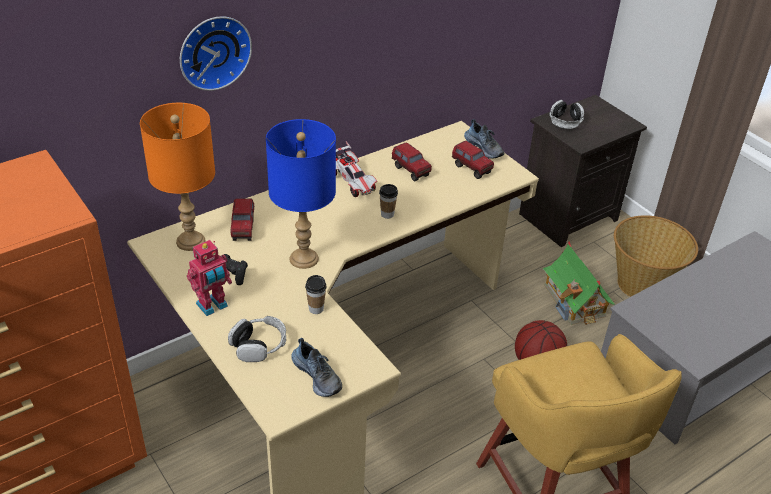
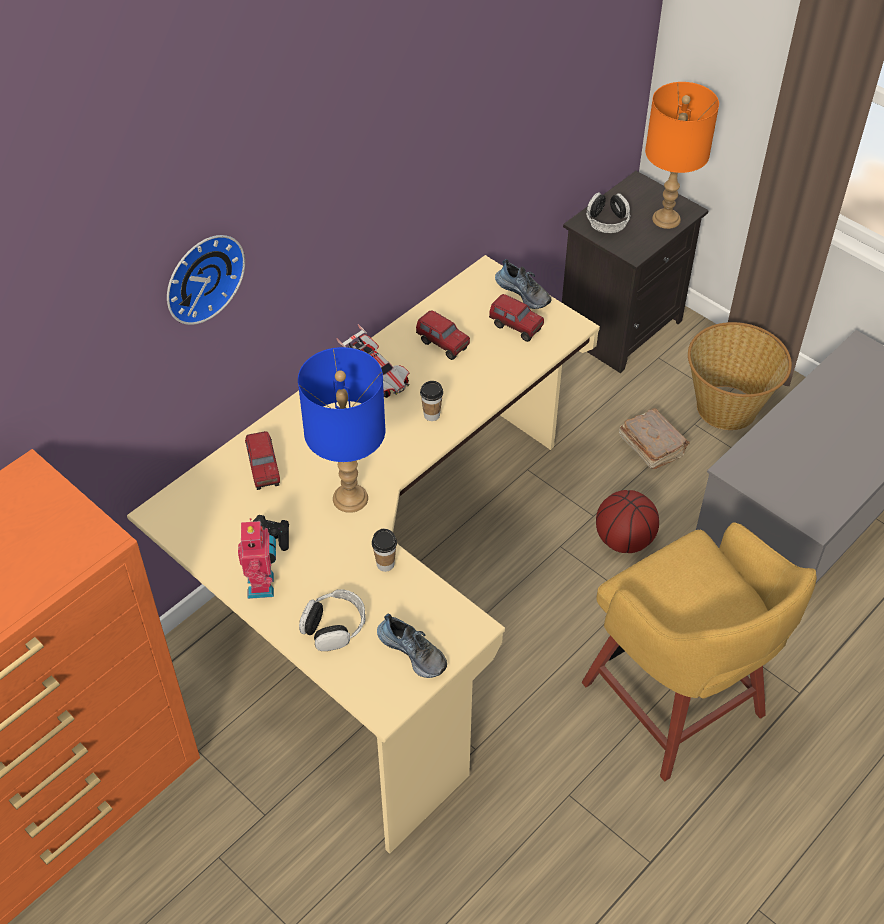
camera: 10 degrees left, 10 degrees up
orange table lamp [140,103,215,251] -> orange table lamp moved to [645,82,719,229]
toy robot [187,240,232,316] -> toy robot turned 45 degrees counterclockwise [238,518,276,599]
toy house [543,241,615,325] -> brown book [619,408,690,469]

